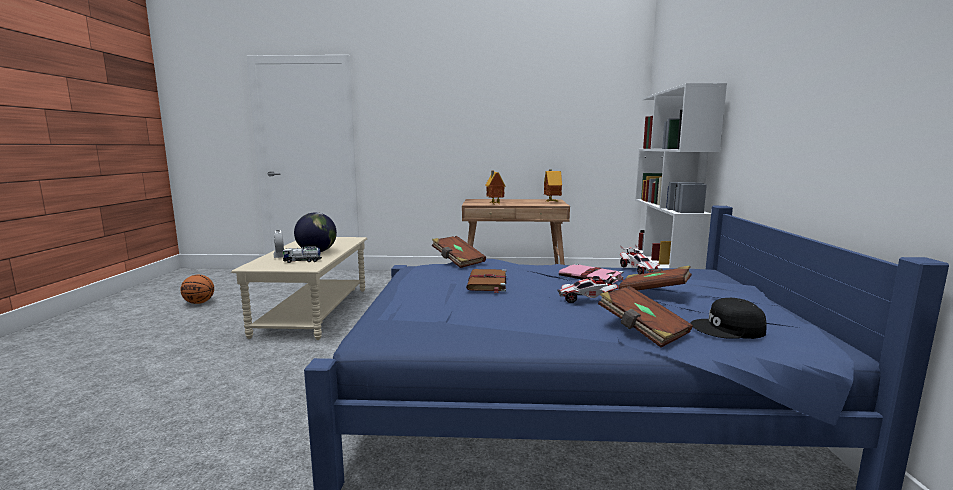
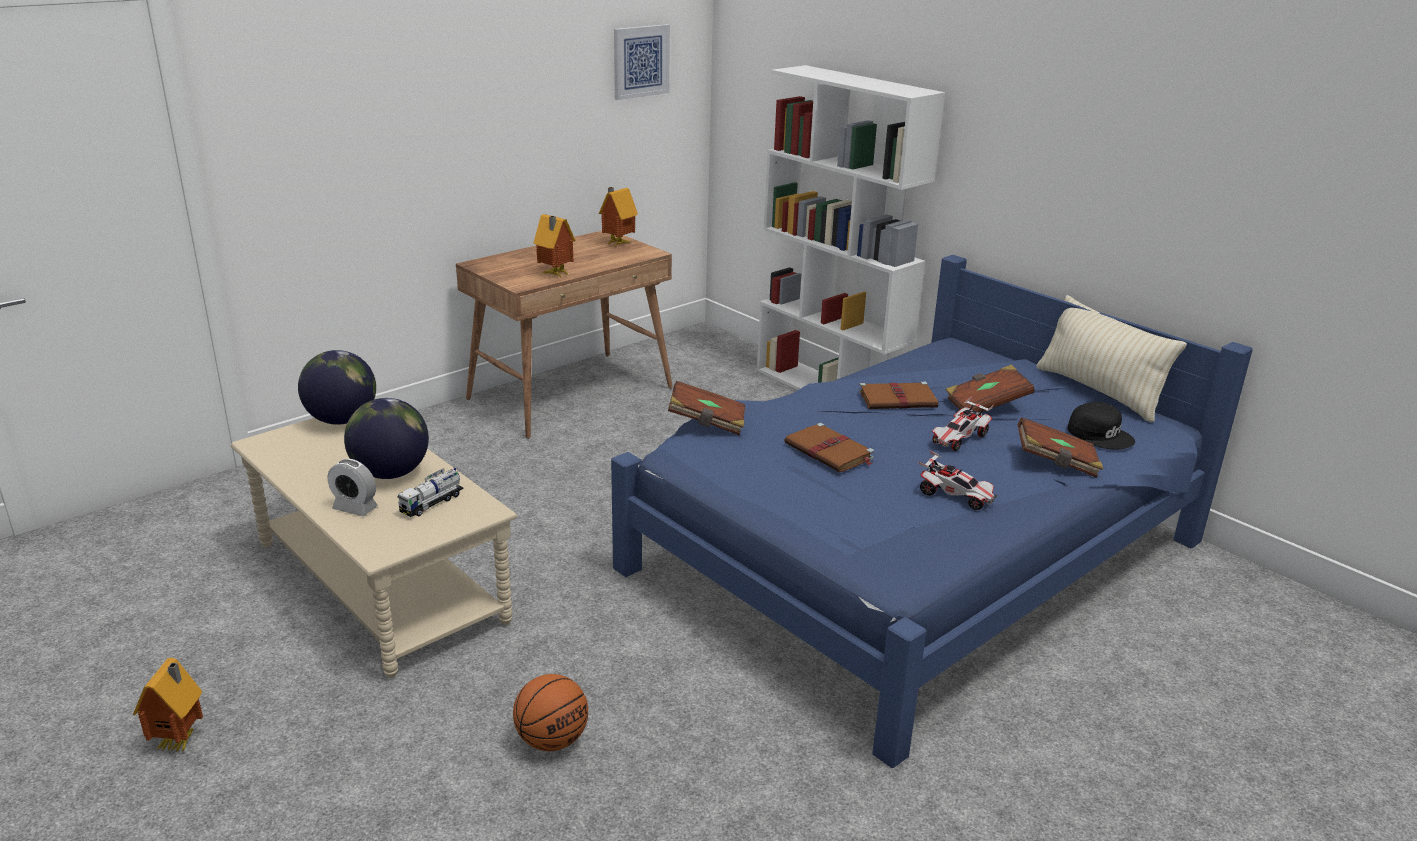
camera: 45 degrees left, 15 degrees up
basketball [180,275,214,304] -> basketball moved to [513,674,588,751]
pink book [559,263,624,283] -> brown book [859,382,938,409]
toy car [619,245,660,274] -> toy car moved to [918,450,997,510]
black cap [690,298,766,339] -> black cap turned 90 degrees counterclockwise [1067,402,1135,450]
none -> toy house [133,658,203,753]
none -> globe [298,350,376,425]
none -> picture [614,24,670,100]
none -> beige pillow [1037,295,1187,422]

